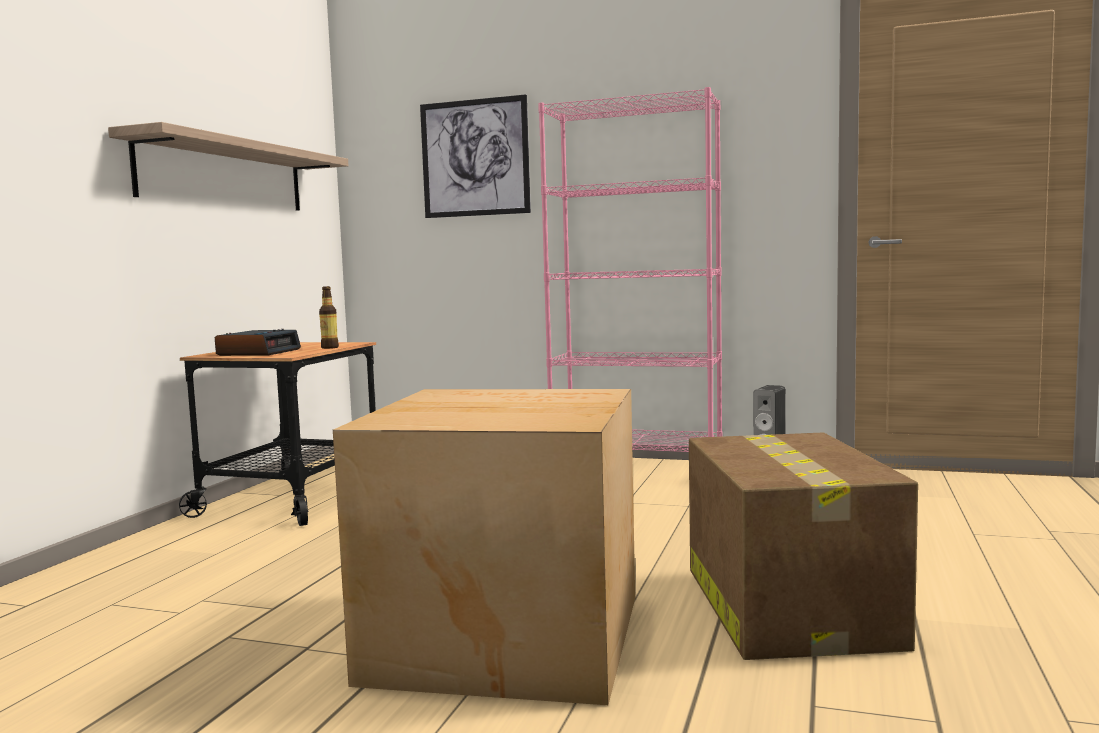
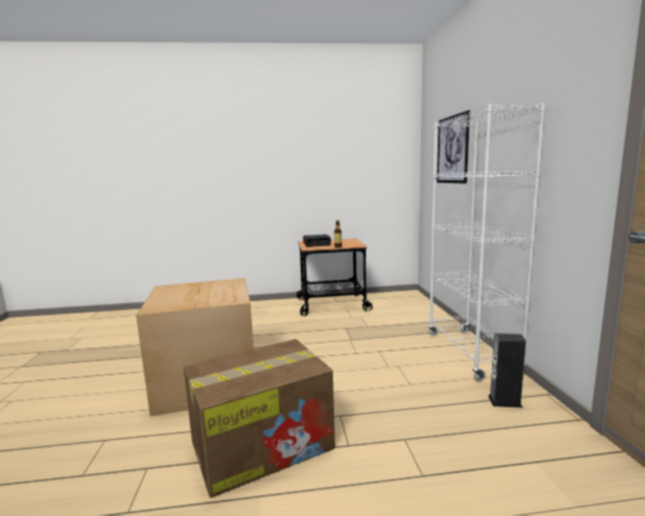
camera: 65 degrees right, 5 degrees up
shelf [108,122,348,211] -> none
pink bookcase [538,87,723,452] -> white bookcase [428,103,546,381]

